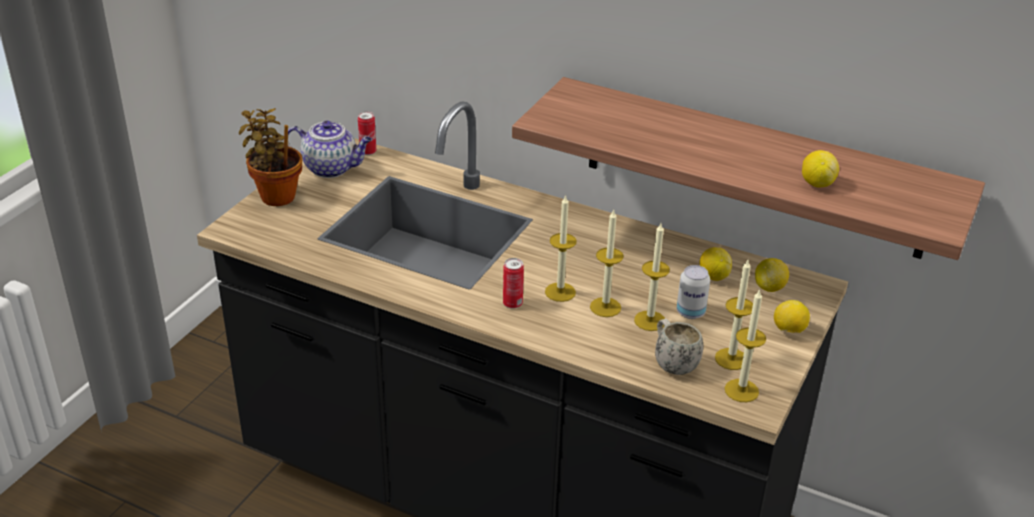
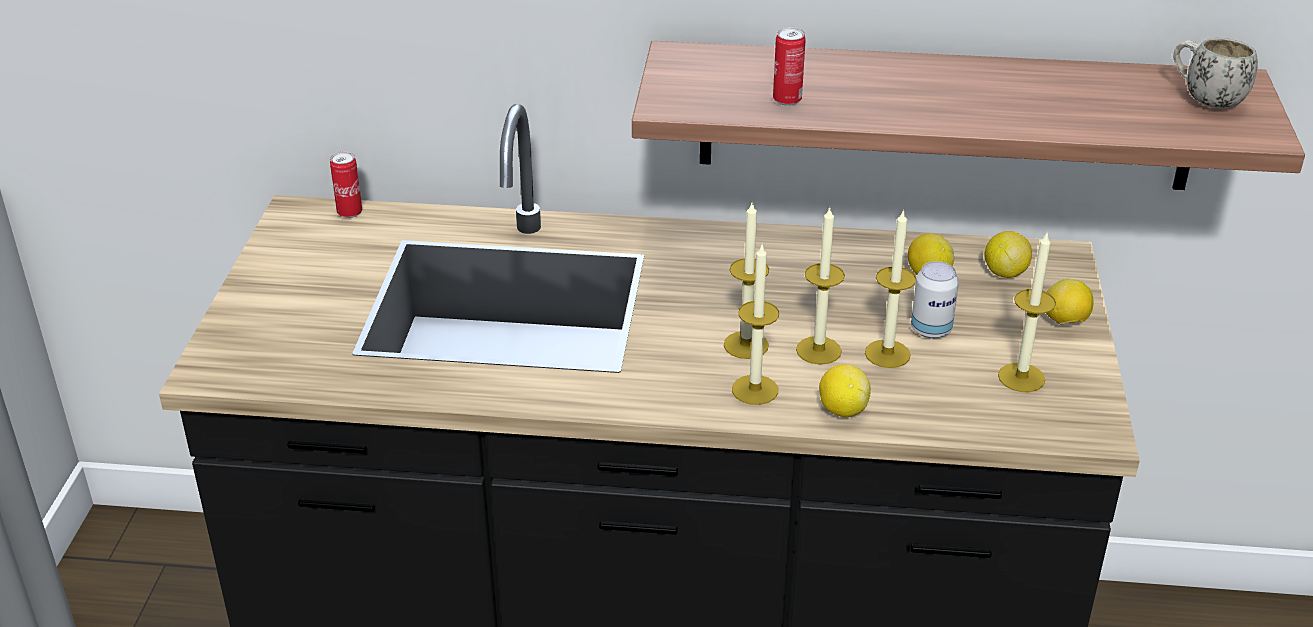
camera: 20 degrees left, 0 degrees up
potted plant [239,108,302,206] -> none
teapot [288,121,372,178] -> none
can [503,258,524,309] -> can moved to [773,27,806,106]
white mug [655,319,703,375] -> white mug moved to [1173,38,1258,108]
candle [725,289,766,402] -> candle moved to [732,245,779,405]
lemon [802,150,839,187] -> lemon moved to [819,364,871,417]

